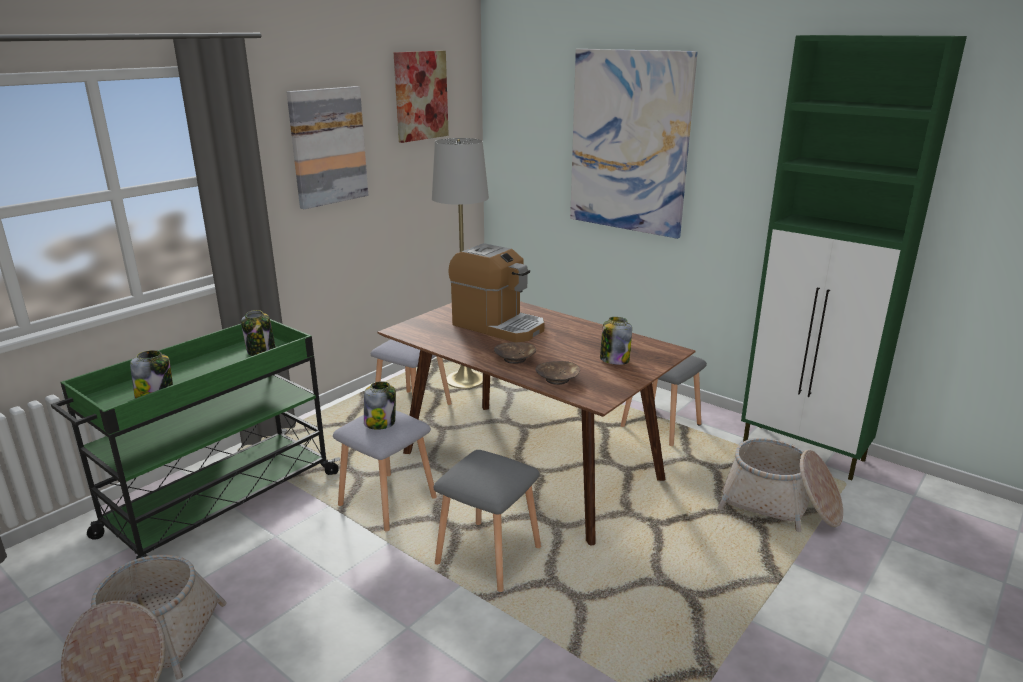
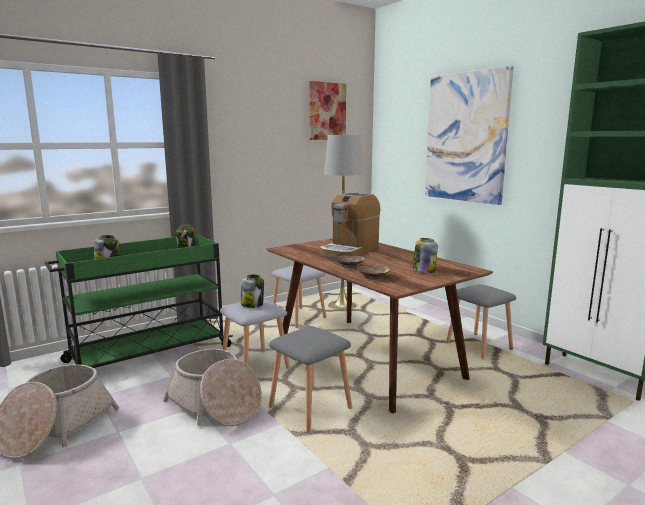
camera: 15 degrees right, 10 degrees down
picture [287,86,368,209] -> none
coffee machine [448,243,544,342] -> coffee machine turned 75 degrees clockwise [320,193,380,257]
basket [717,438,843,532] -> basket moved to [163,349,262,426]

